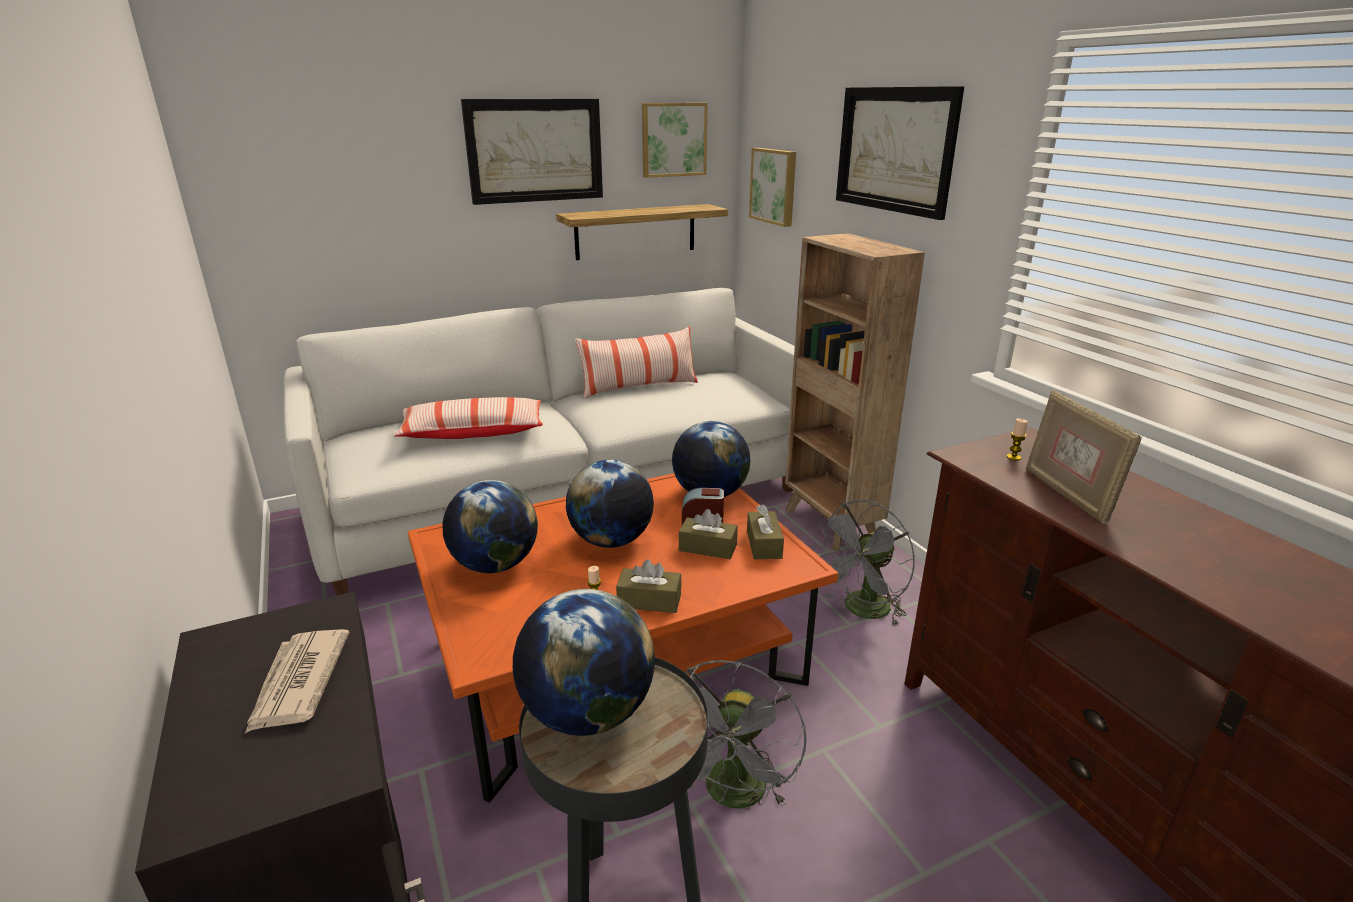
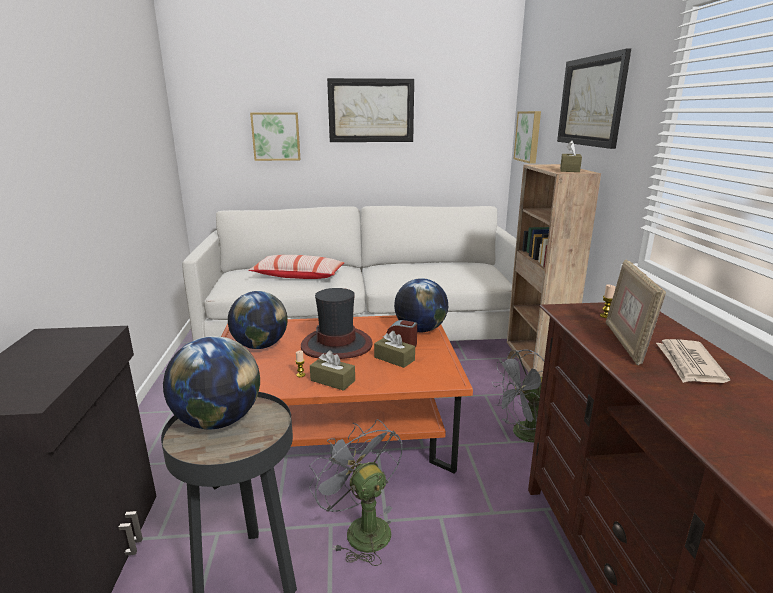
camera: 20 degrees right, 5 degrees down
newspaper [245,629,349,733] -> newspaper moved to [656,339,730,383]
shelf [556,204,728,260] -> none
globe [566,460,654,548] -> hat [301,288,373,359]
pillow [575,326,698,399] -> none
picture [642,103,707,178] -> picture moved to [250,113,300,161]
grey fan [685,660,807,809] -> grey fan turned 105 degrees clockwise [309,419,403,566]
brown tissue box [747,504,784,559] -> brown tissue box moved to [560,140,582,172]

